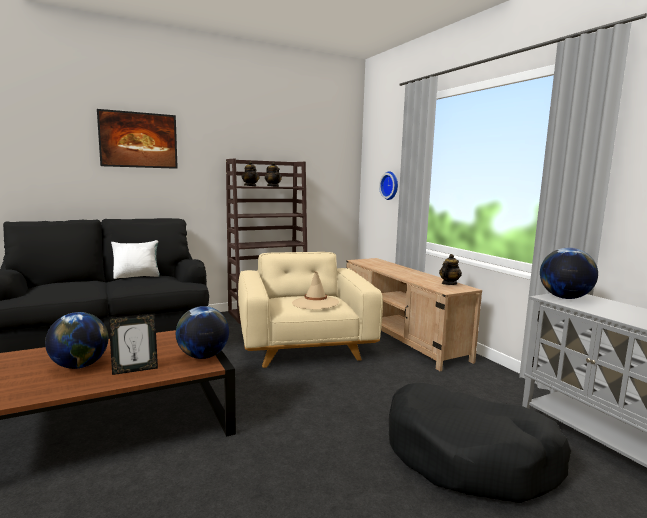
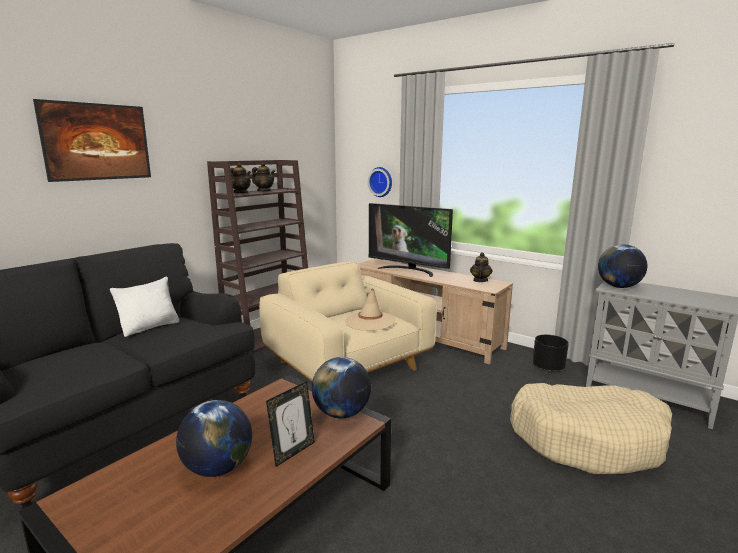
camera: 25 degrees left, 5 degrees up
black dog bed [389,383,572,503] -> beige dog bed [510,383,672,474]
none -> television [369,203,453,277]
none -> black planter [533,335,569,371]

